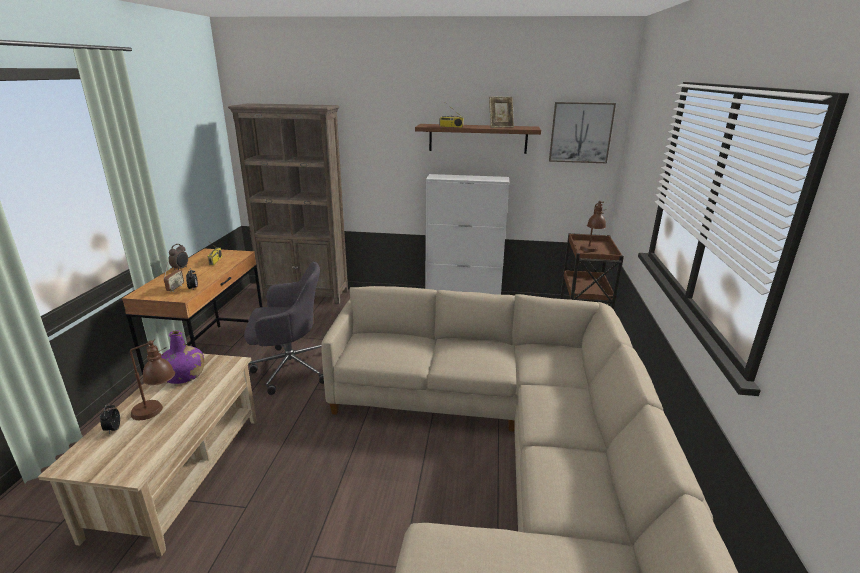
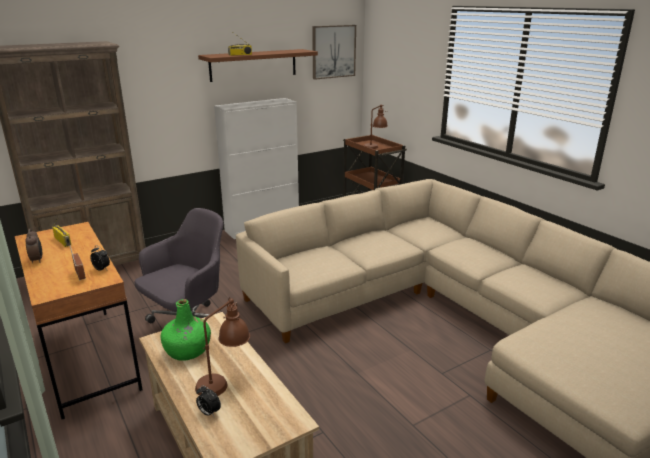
camera: 40 degrees left, 0 degrees up
purple bottle [161,330,204,384] -> green bottle [161,299,211,361]
picture frame [489,96,514,128] -> none

